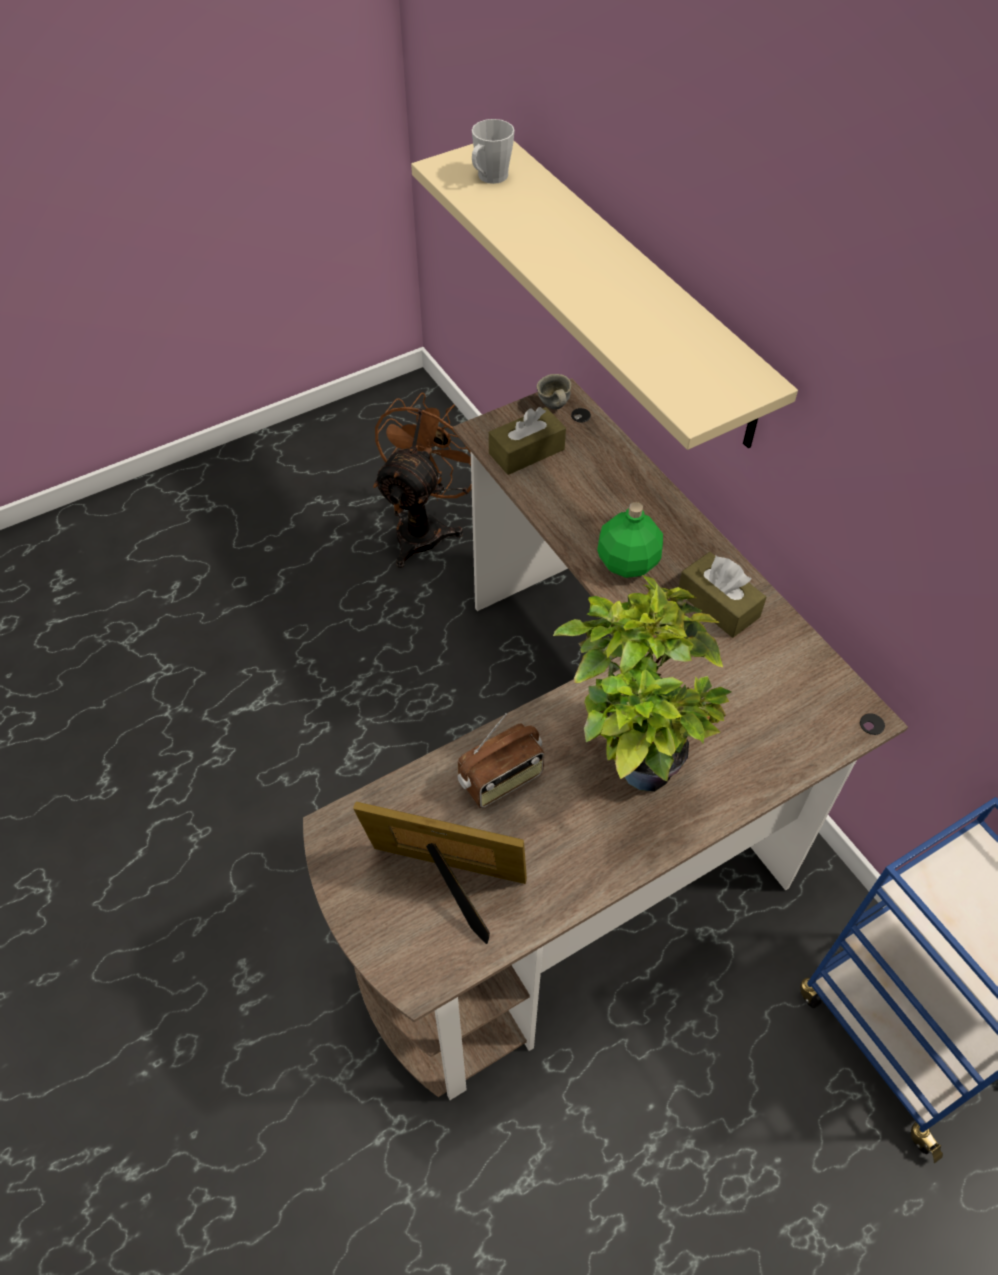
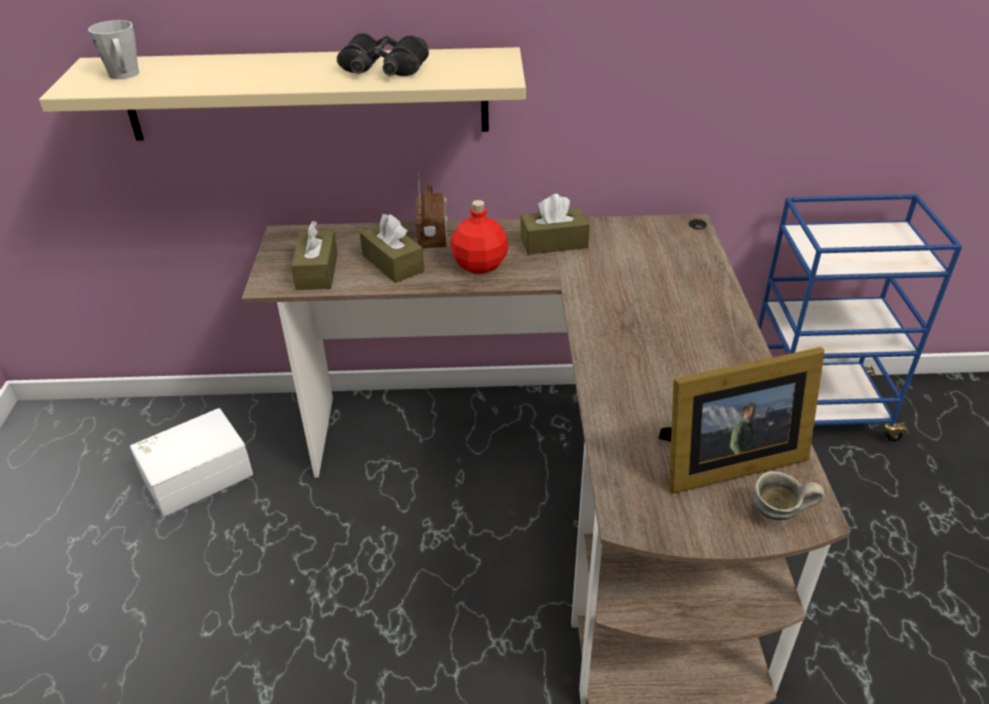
camera: 60 degrees left, 15 degrees down
picture frame [353,802,527,944] -> picture frame turned 150 degrees counterclockwise [659,347,824,494]
brown fan [373,392,472,568] -> white storage box [130,408,253,516]
radio [457,713,545,808] -> radio moved to [416,172,448,248]
grey mug [537,374,571,410] -> grey mug moved to [754,471,825,520]
potted plant [553,575,732,792] -> none
green bottle [597,502,663,578] -> red bottle [450,200,509,274]
none -> black binoculars [337,33,429,76]
none -> brown tissue box [360,214,424,283]

